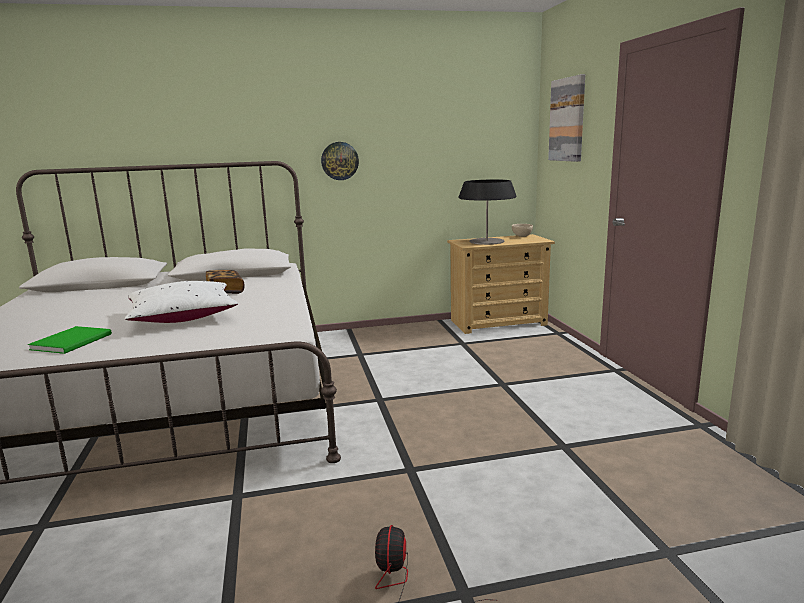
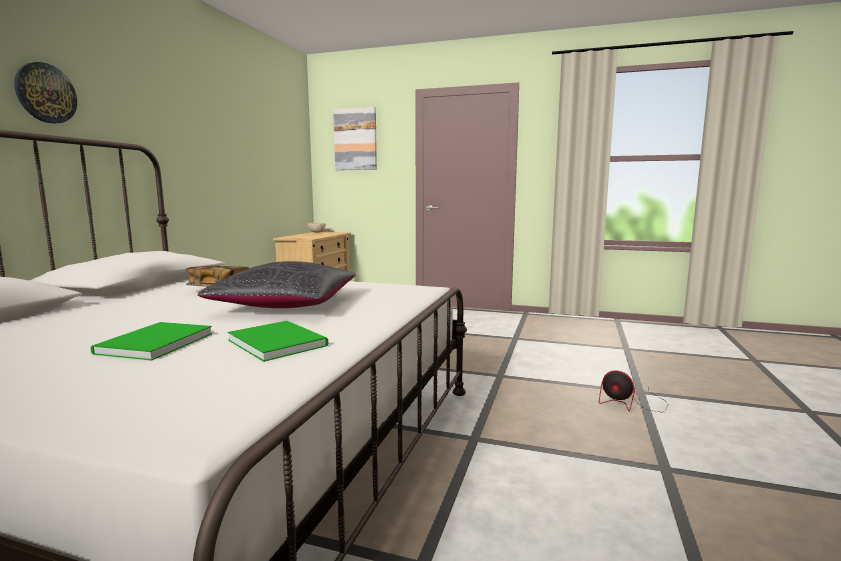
camera: 60 degrees left, 5 degrees down
white pillow [125,281,238,323] -> black pillow [197,261,356,308]
wall clock [321,142,359,180] -> wall clock moved to [14,62,77,124]
table lamp [458,180,517,245] -> none
none -> green book [91,322,213,361]

